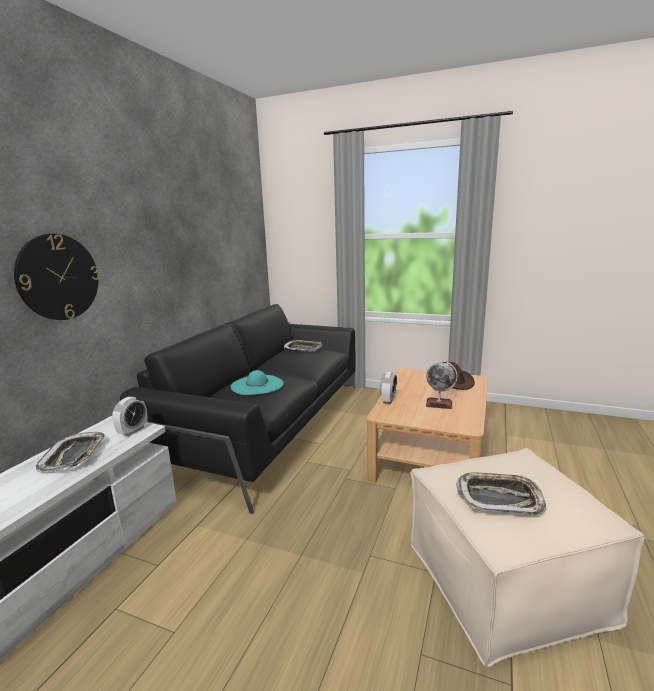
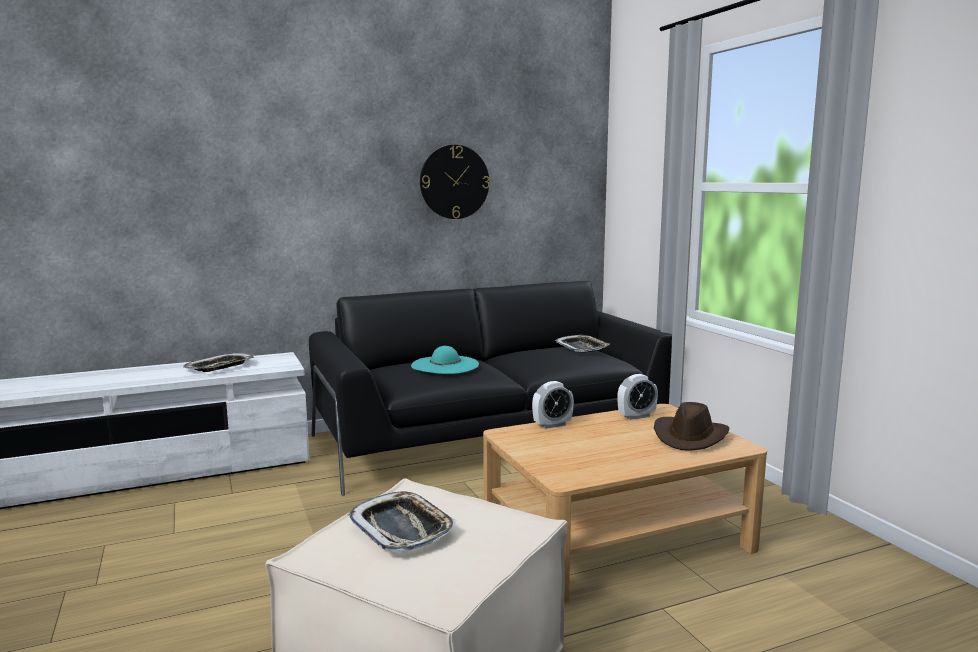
camera: 45 degrees right, 5 degrees down
wall clock [14,234,100,320] -> wall clock moved to [420,145,490,219]
alarm clock [112,397,147,436] -> alarm clock moved to [617,374,658,420]
globe [426,362,457,409] -> none

